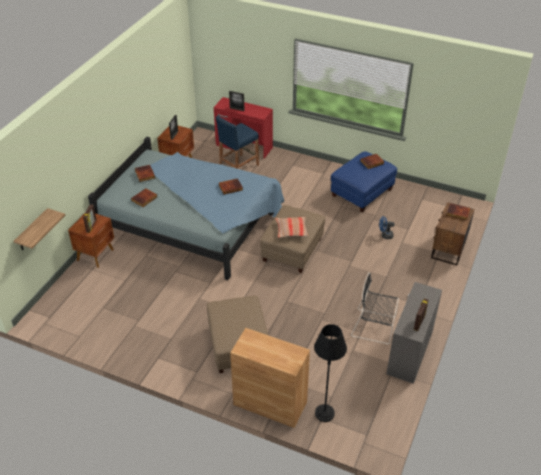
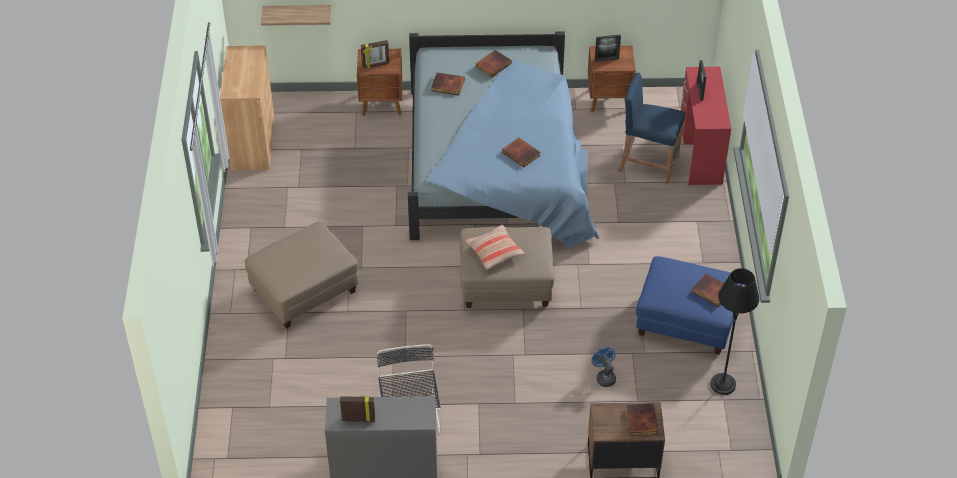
camera: 65 degrees right, 5 degrees up
brown cabinet [230,328,310,428] -> brown cabinet moved to [220,46,274,170]
black floor lamp [314,324,347,422] -> black floor lamp moved to [710,268,759,395]

